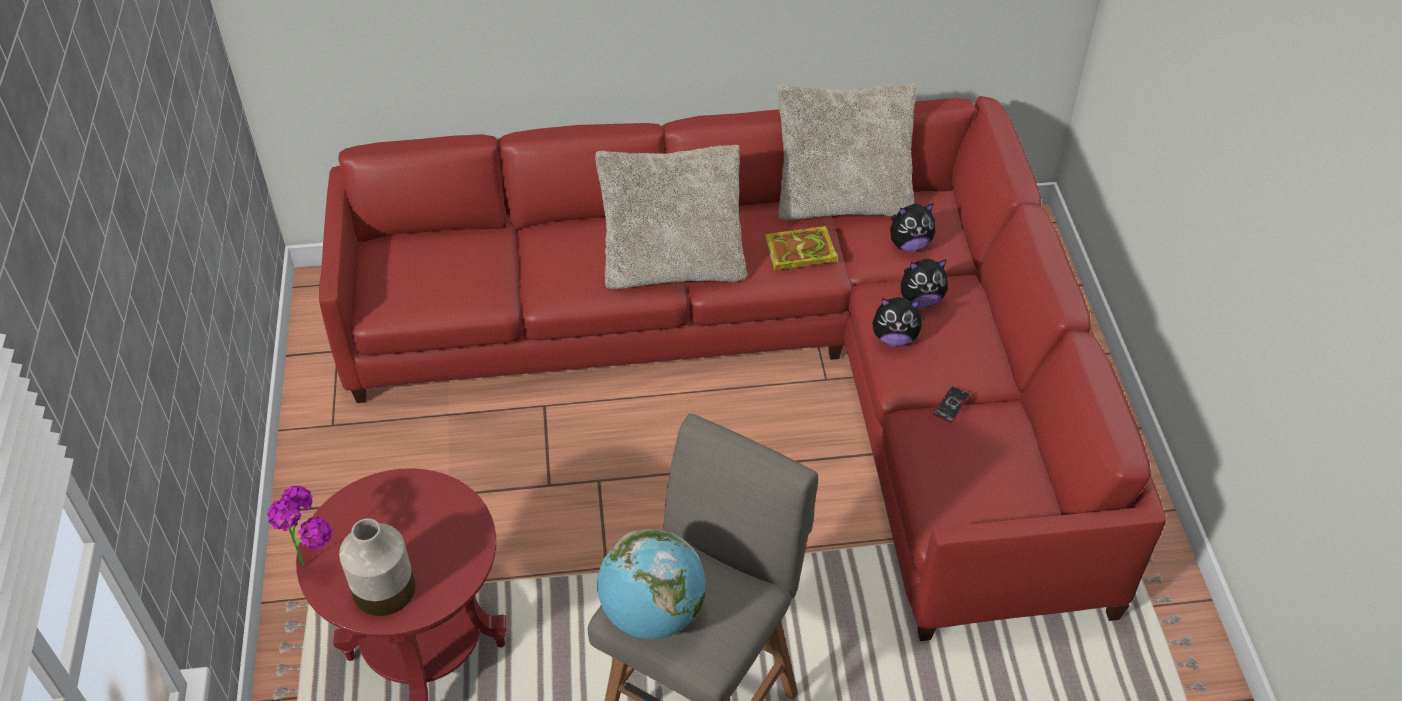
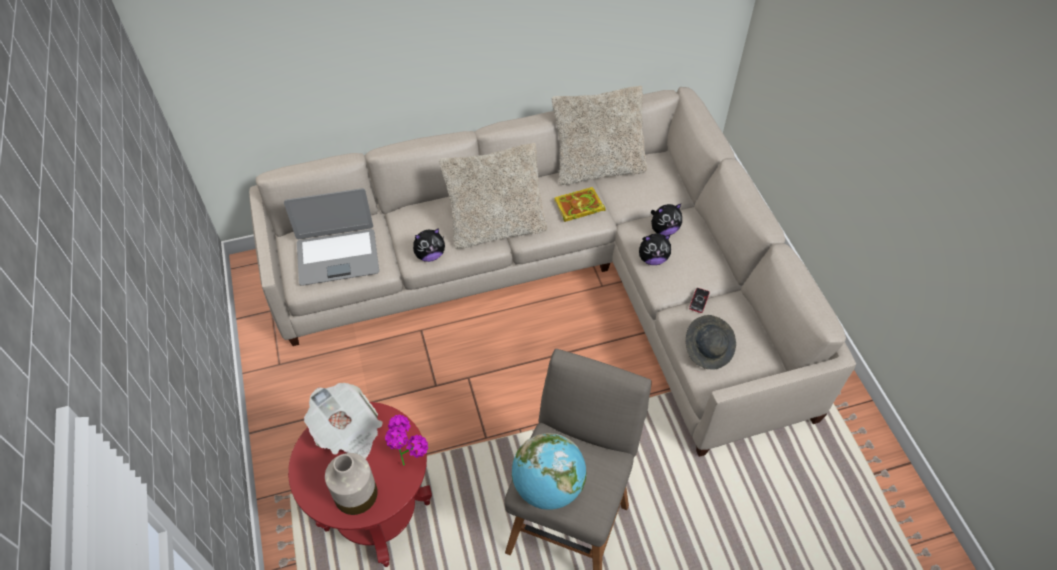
camera: 10 degrees left, 5 degrees up
potted plant [267,486,332,566] -> potted plant moved to [385,415,428,466]
red sofa [319,96,1167,641] -> beige sofa [249,87,856,457]
plush toy [890,203,935,252] -> plush toy moved to [413,228,445,262]
none -> laptop [284,188,379,286]
none -> newspaper [304,383,383,459]
none -> grey hat [686,315,736,370]

